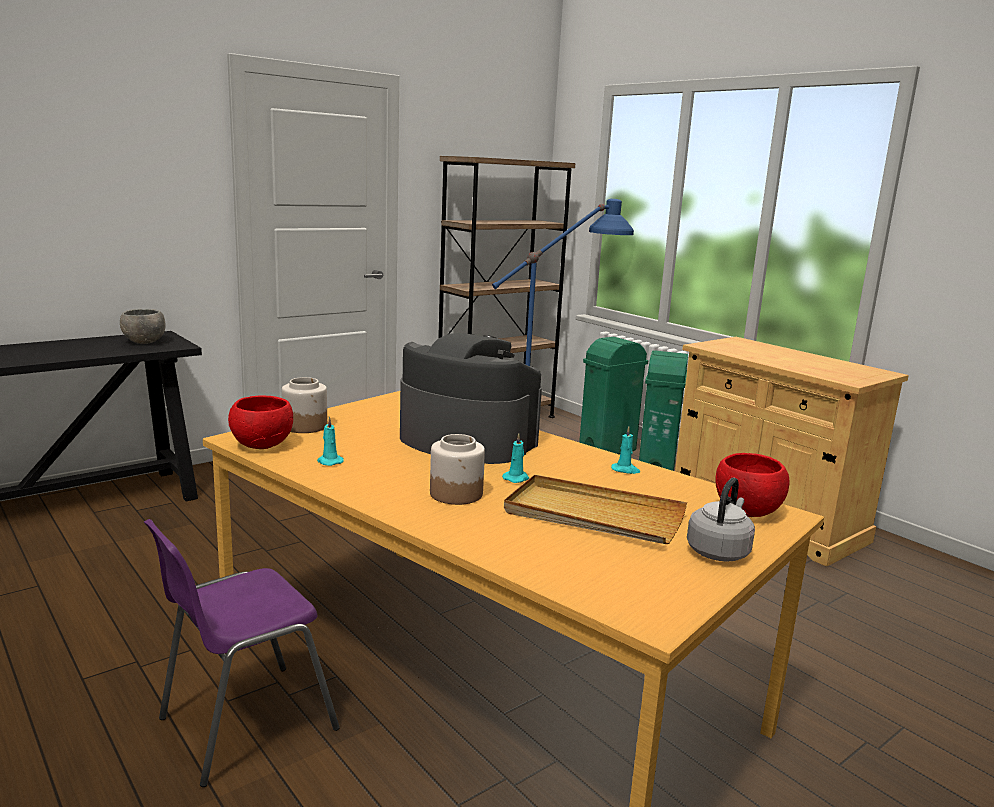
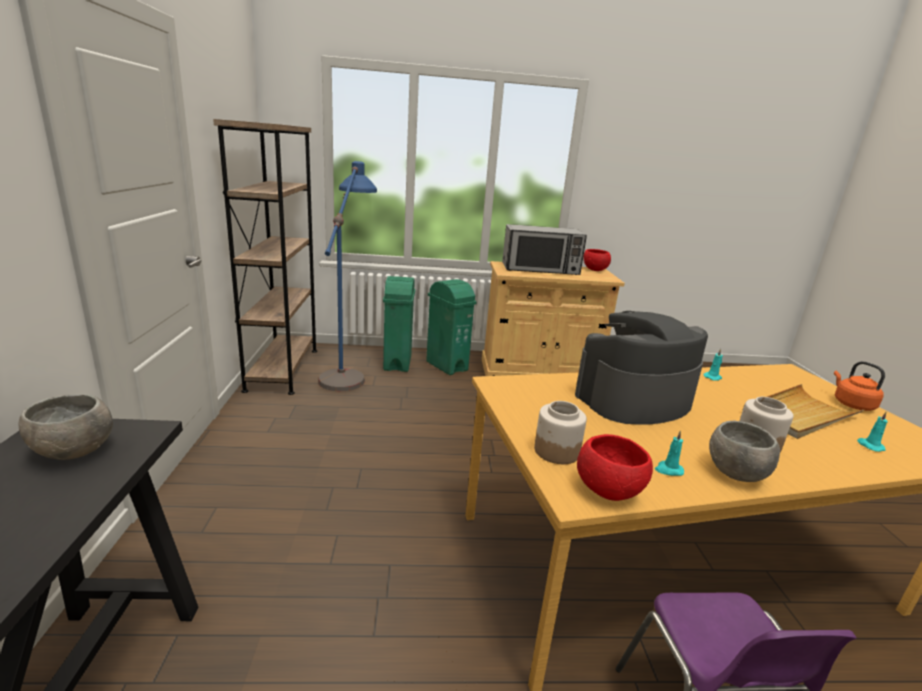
camera: 55 degrees left, 5 degrees up
turquoise candle [502,433,529,483] -> turquoise candle moved to [857,412,888,452]
grey kettle [687,477,755,562] -> orange kettle [834,361,885,411]
red bowl [715,453,789,517] -> red bowl moved to [583,249,611,271]
none -> microwave [502,224,587,275]
none -> grey bowl [709,421,780,482]

